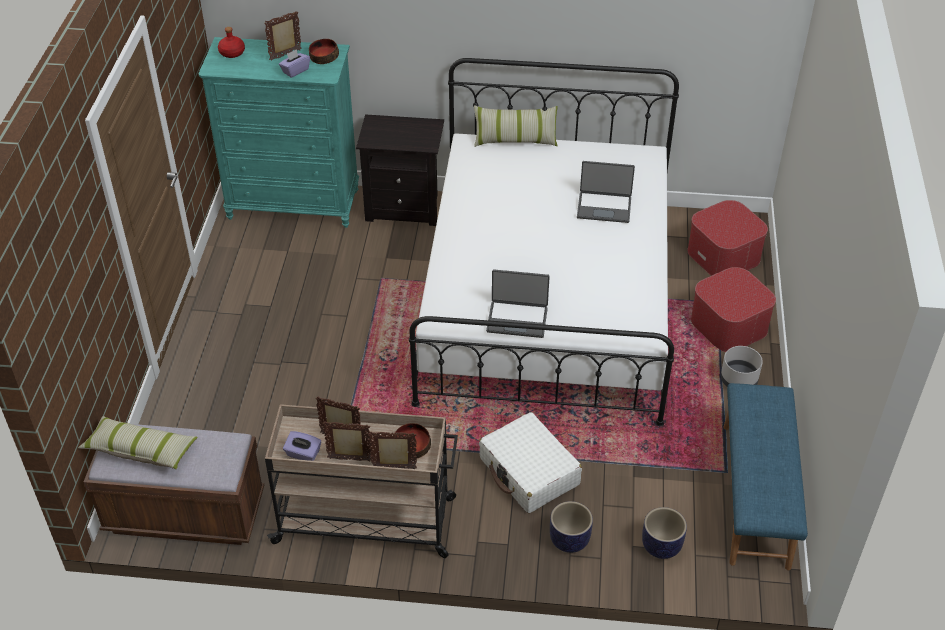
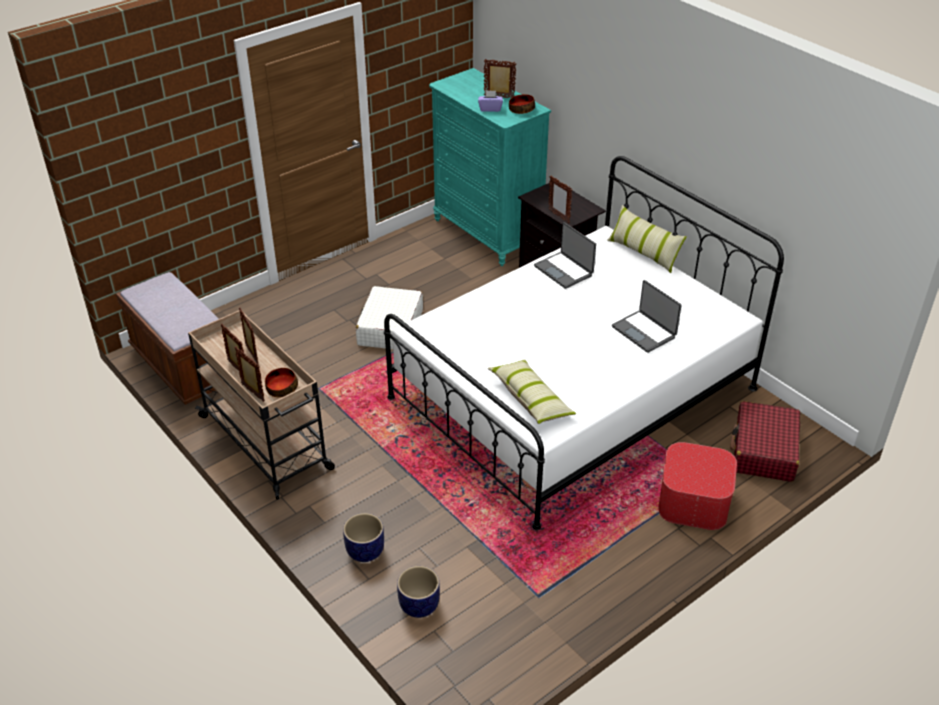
camera: 45 degrees right, 5 degrees down
pillow [78,416,198,469] -> pillow moved to [488,360,576,424]
red bottle [218,27,245,58] -> none
purple tissue box [283,431,321,461] -> none
white suitcase [479,412,582,513] -> white suitcase moved to [356,286,423,349]
laptop [486,270,550,338] -> laptop moved to [534,222,596,289]
ottoman [687,200,768,276] -> red suitcase [730,401,800,482]
grey planter [721,346,763,386] -> none
blue bench [723,383,808,570] -> none
none -> picture frame [548,175,572,223]

